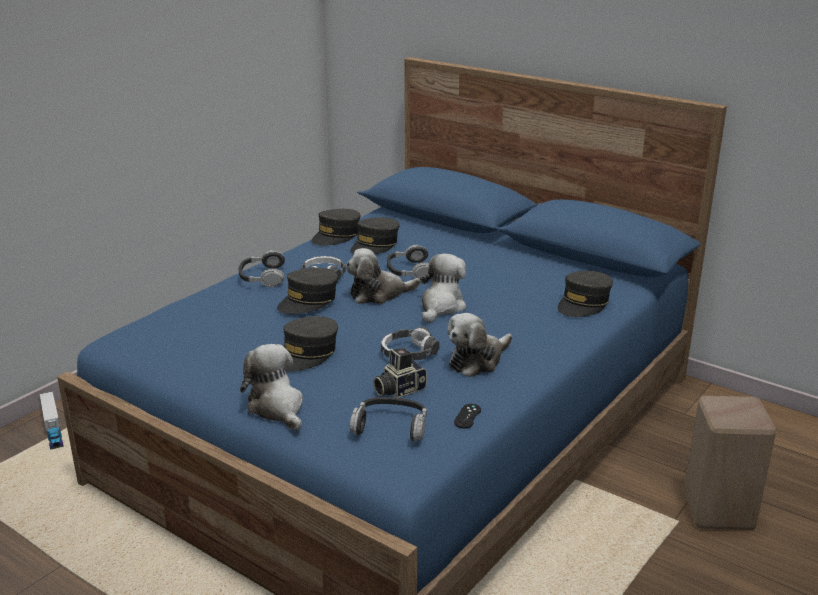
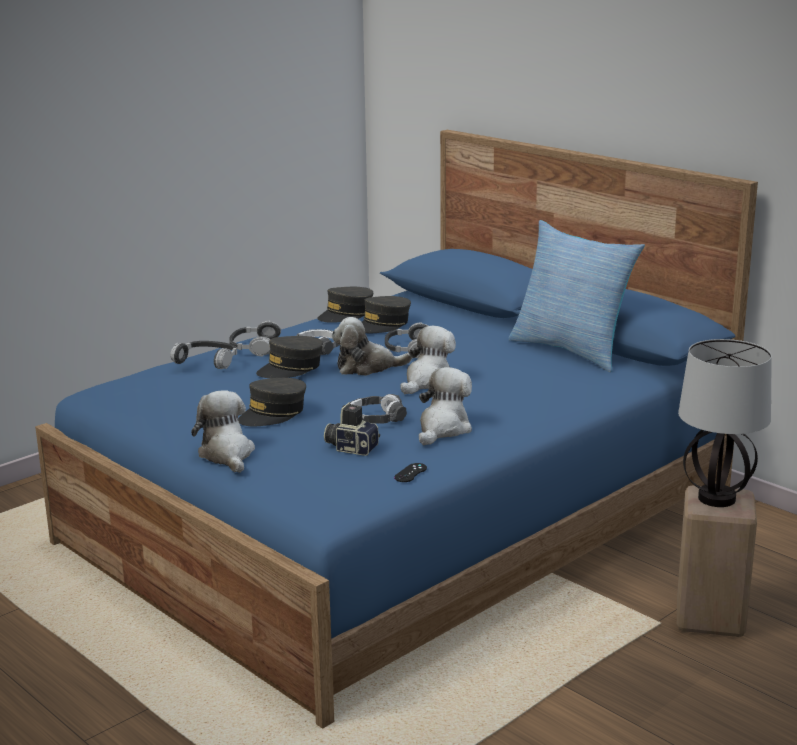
camera: 10 degrees right, 5 degrees down
toy truck [40,391,64,449] -> none
headphones [350,397,427,442] -> headphones moved to [170,341,237,369]
camera [373,348,427,398] -> camera turned 45 degrees clockwise [324,402,380,456]
plush toy [447,313,512,377] -> plush toy turned 150 degrees clockwise [419,367,472,445]
grey cap [558,271,613,317] -> none
none -> pillow [508,220,645,372]
none -> table lamp [678,339,772,507]

